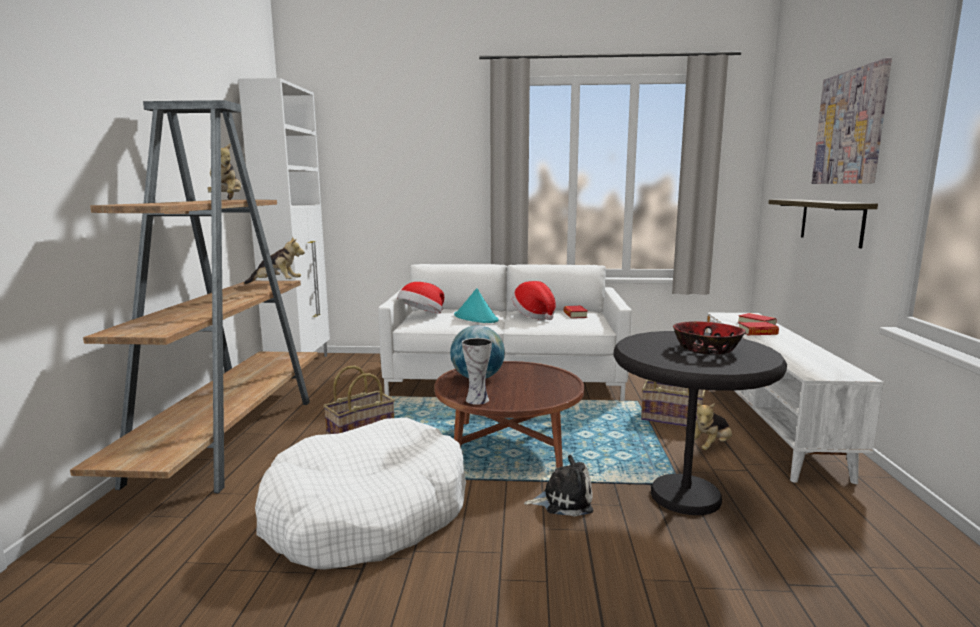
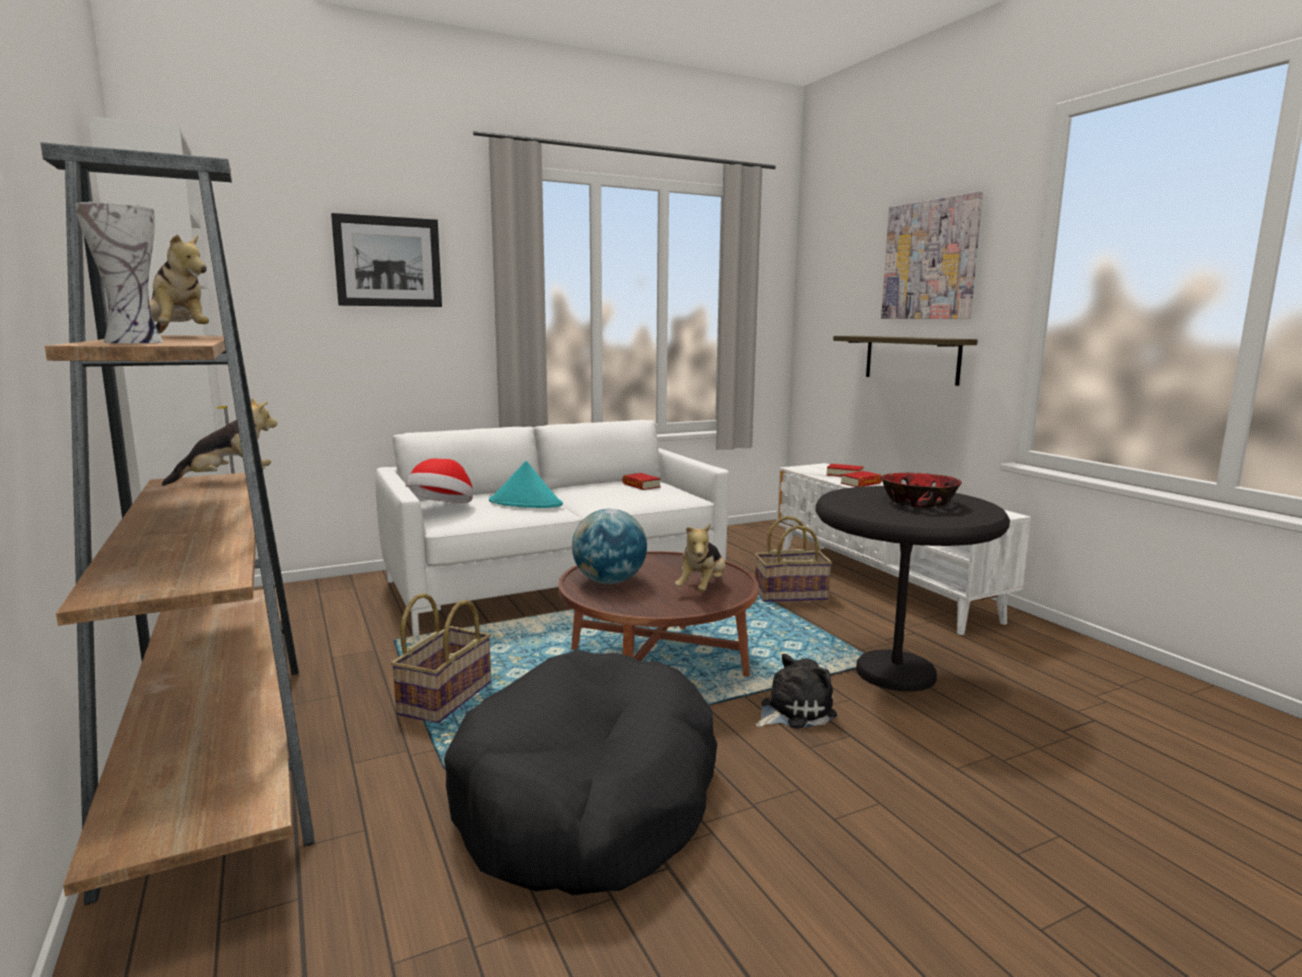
camera: 30 degrees left, 0 degrees up
white dog bed [255,418,466,570] -> black dog bed [444,650,717,895]
vase [462,338,492,405] -> vase moved to [75,202,163,343]
hat [512,281,556,320] -> none
plush toy [694,403,732,450] -> plush toy moved to [675,523,726,592]
none -> picture [331,213,442,307]

